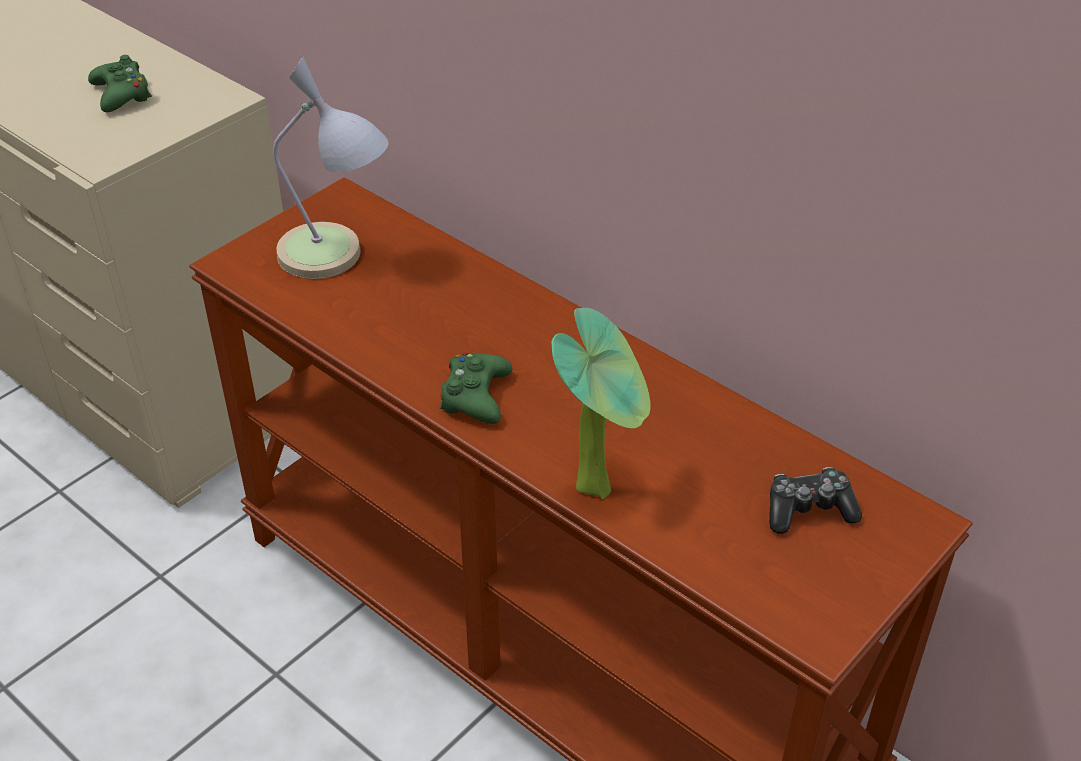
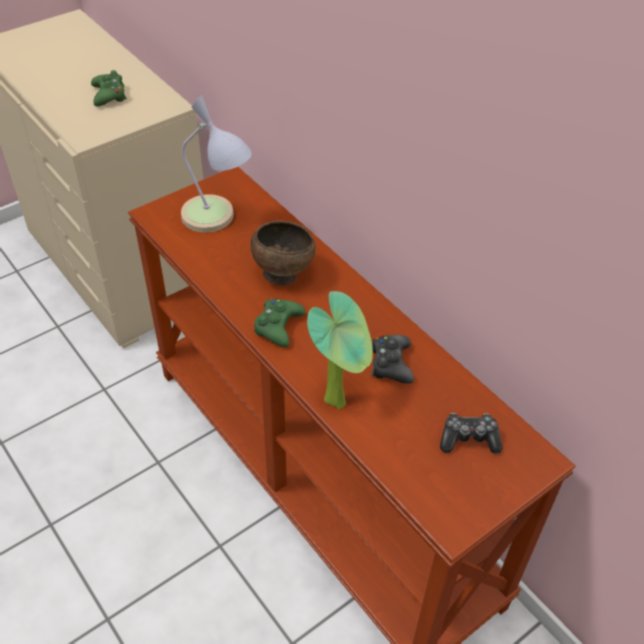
camera: 10 degrees right, 5 degrees up
none -> brown bowl [251,220,316,286]
none -> black game controller [371,335,414,384]

